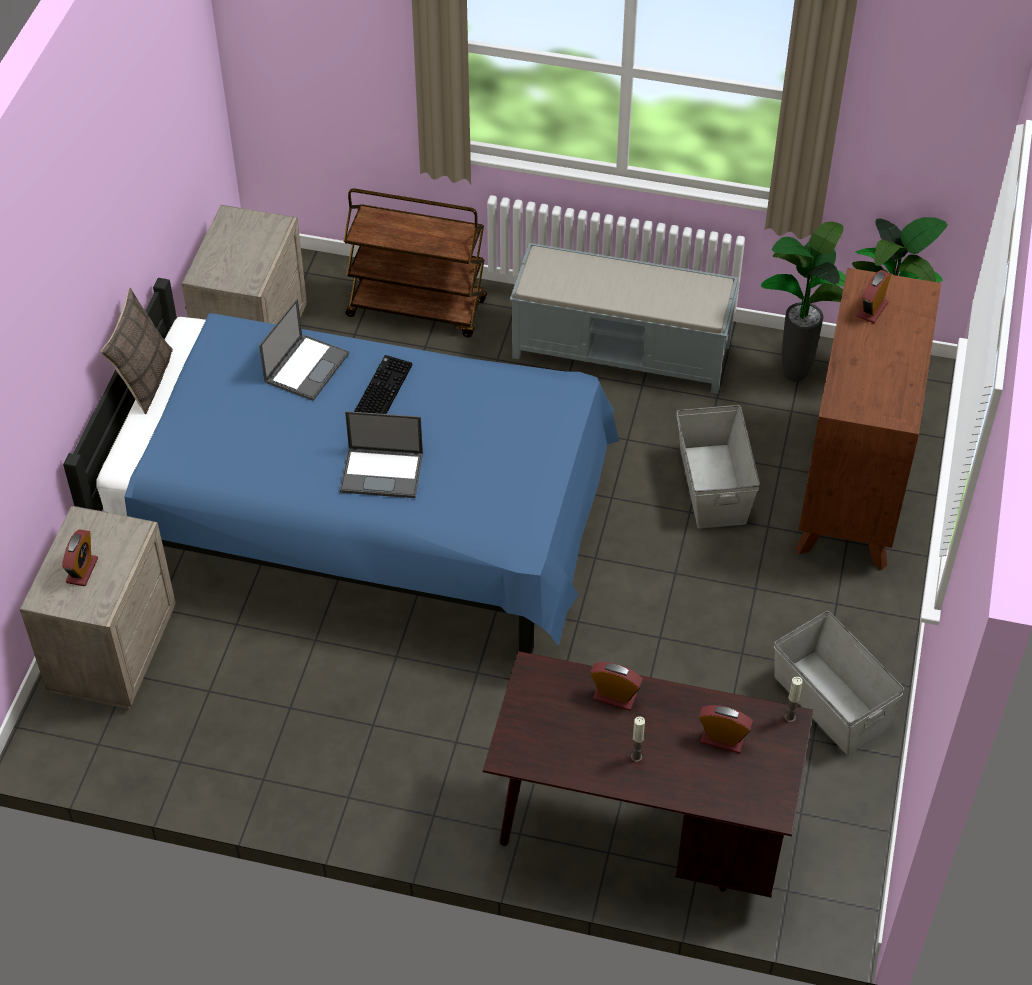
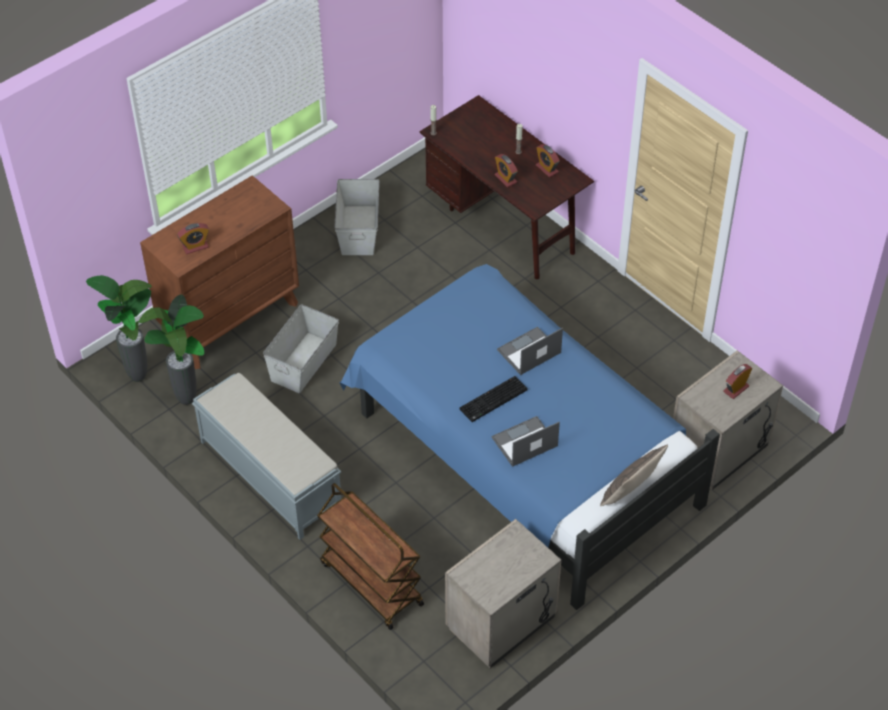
camera: 145 degrees left, 0 degrees up
laptop [340,411,423,498] -> laptop turned 75 degrees counterclockwise [497,327,563,375]
alarm clock [699,705,753,753] -> alarm clock moved to [536,144,560,178]

